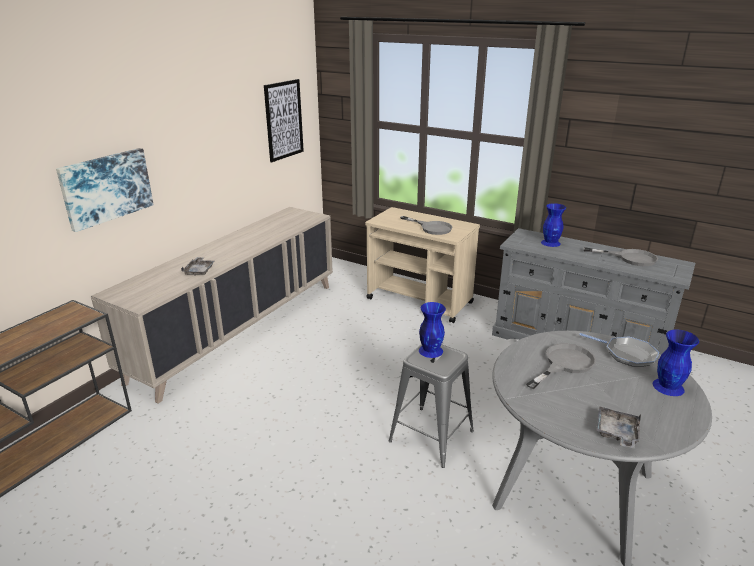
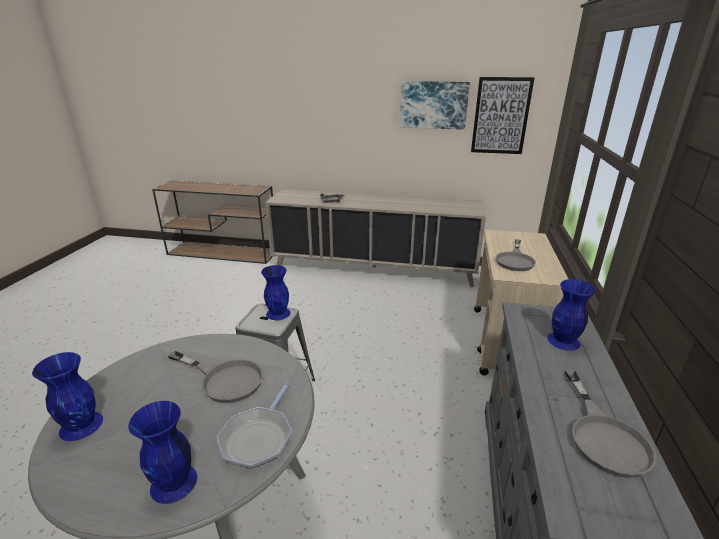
camera: 70 degrees right, 0 degrees up
picture [56,148,154,232] -> picture moved to [400,81,470,130]
grey tray [596,406,641,449] -> blue vase [32,352,103,441]

